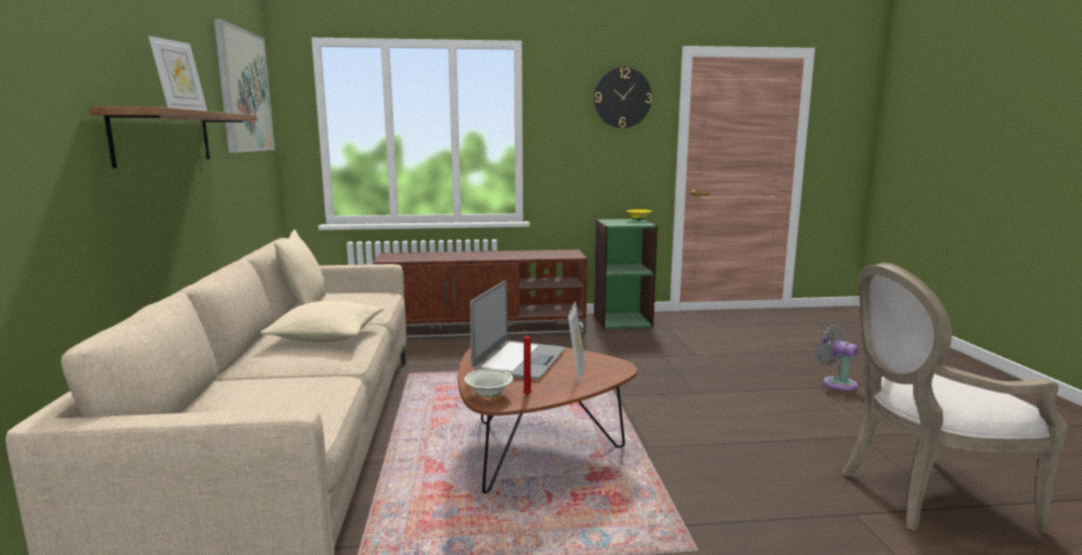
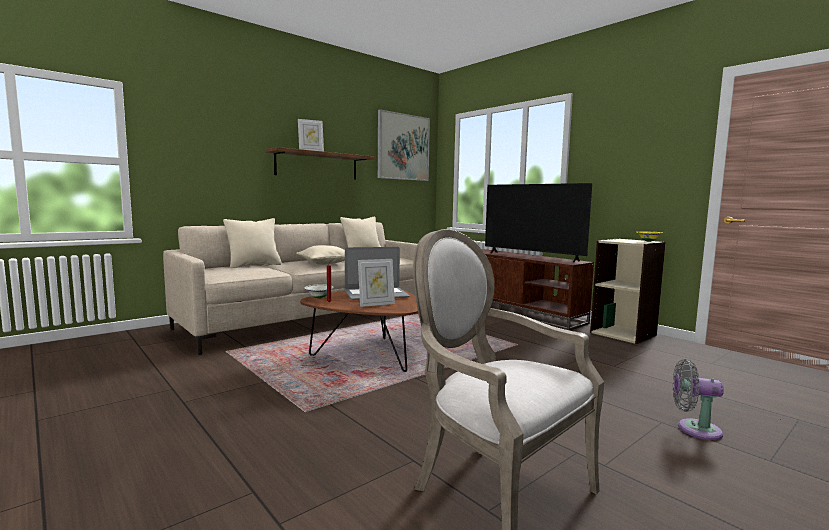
camera: 55 degrees right, 5 degrees down
wall clock [594,67,652,128] -> none
green bookcase [594,219,658,329] -> beige bookcase [590,239,666,344]
grey fan [816,325,859,391] -> grey fan turned 90 degrees counterclockwise [673,359,724,440]
none -> beige pillow [223,218,282,268]
none -> television [485,183,592,262]

